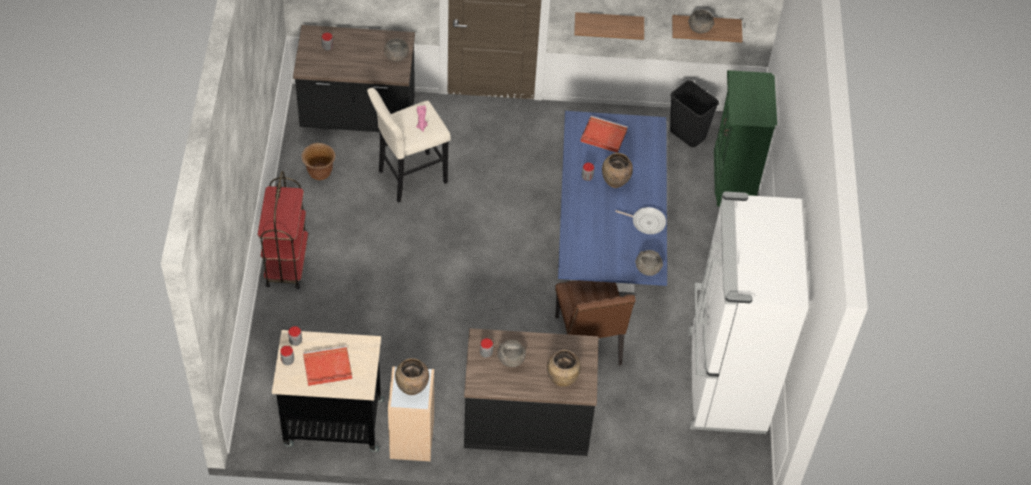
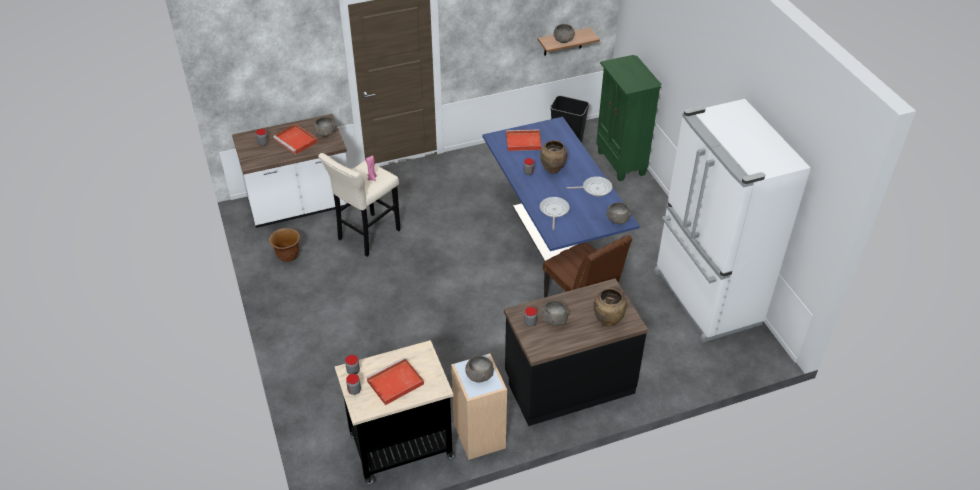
camera: 20 degrees left, 10 degrees down
red cart [257,171,309,289] -> none
black counter [293,25,415,132] -> white counter [232,114,351,228]
brown vase [395,358,429,395] -> grey bowl [465,356,494,382]
shelf [574,12,644,40] -> none
none -> red tray [273,124,318,154]
none -> frying pan [539,197,570,230]

